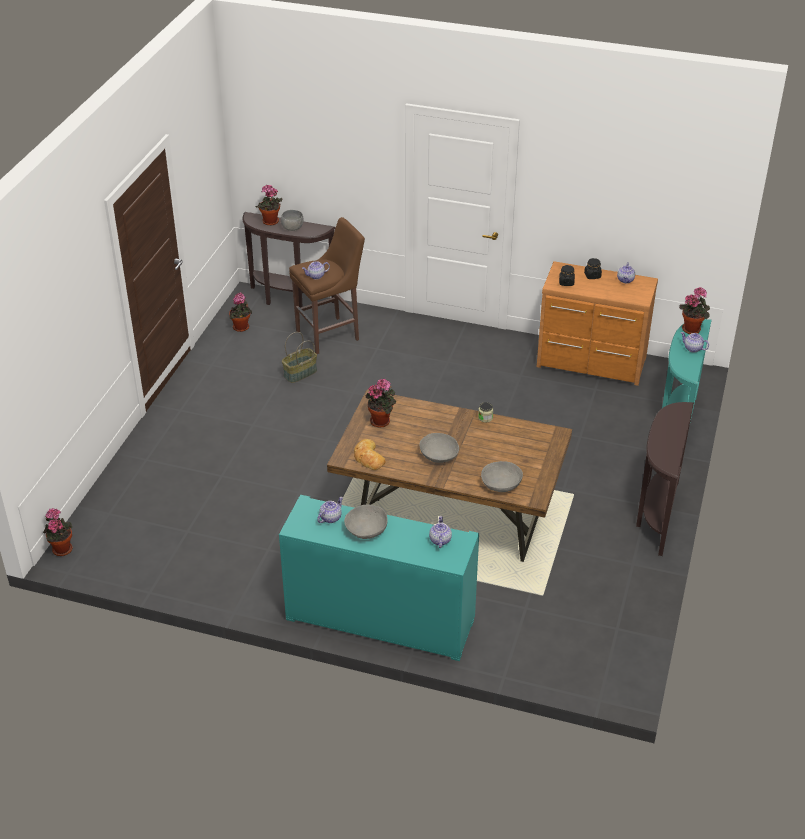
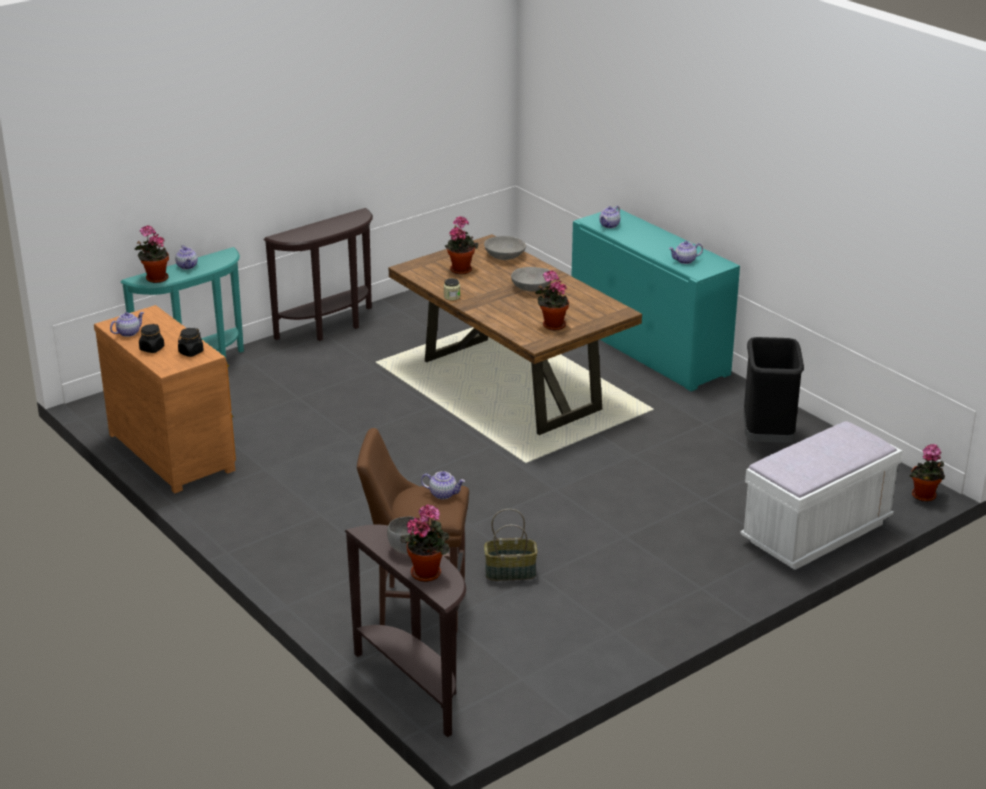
camera: 145 degrees left, 10 degrees down
potted plant [229,293,252,332] -> potted plant moved to [445,216,478,274]
grey bowl [344,505,388,539] -> none
bread [354,439,385,470] -> none
none -> white bench [740,421,903,570]
none -> black trash can [743,337,804,443]

